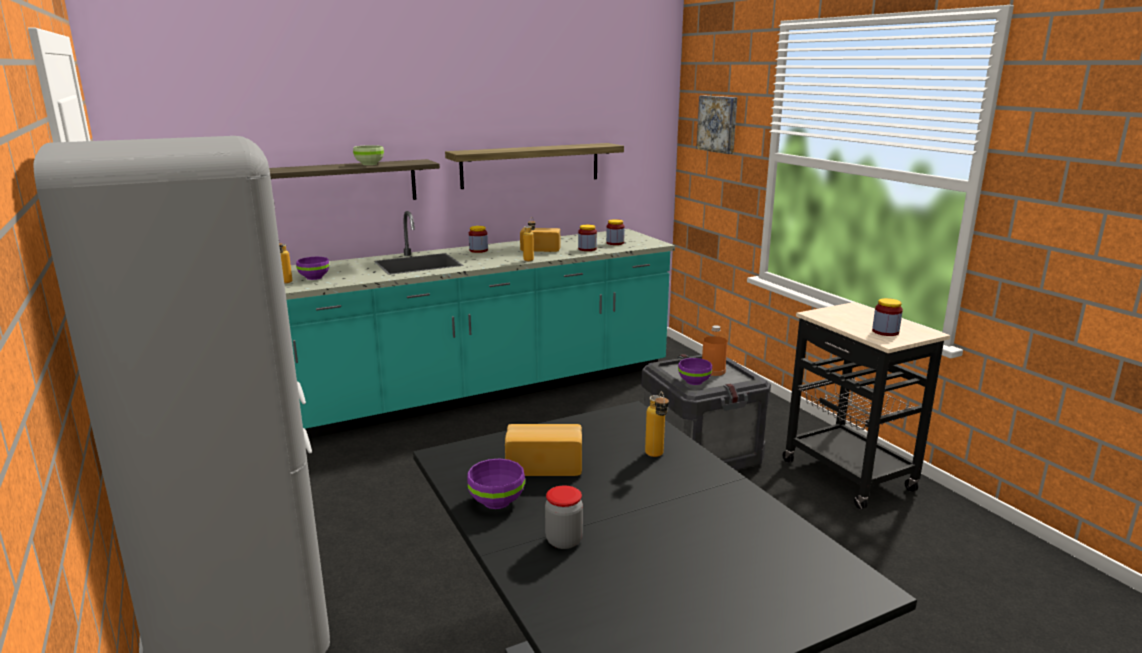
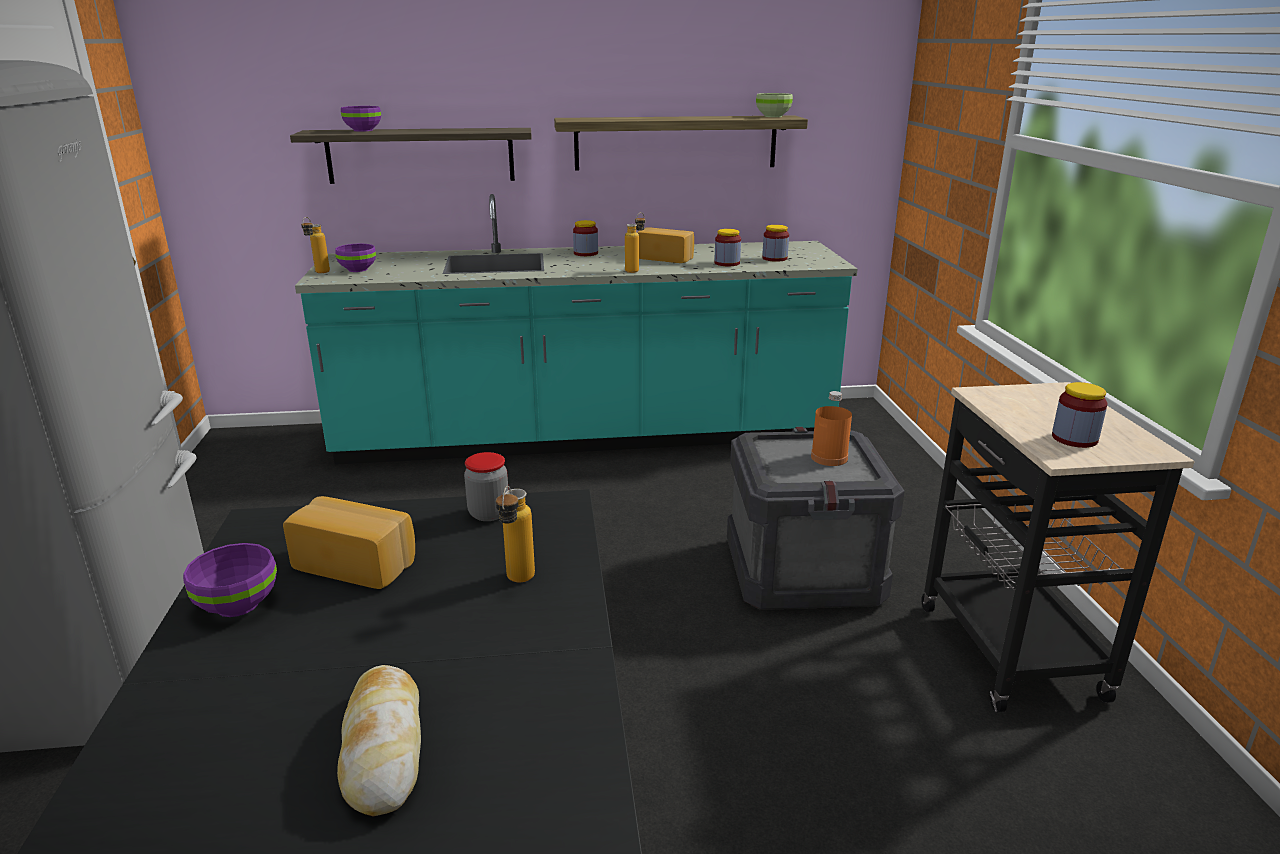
camera: 20 degrees right, 5 degrees up
green bowl [353,145,384,165] -> green bowl moved to [756,93,793,117]
jar [545,485,583,549] -> jar moved to [464,452,508,521]
purple bowl [678,358,712,385] -> purple bowl moved to [341,106,381,132]
picture [696,95,737,154] -> none
none -> bread [337,665,421,817]

